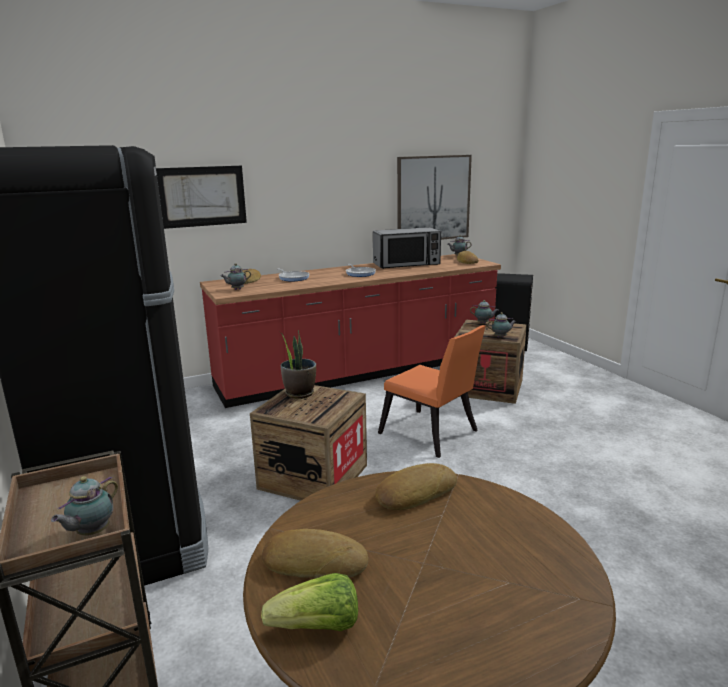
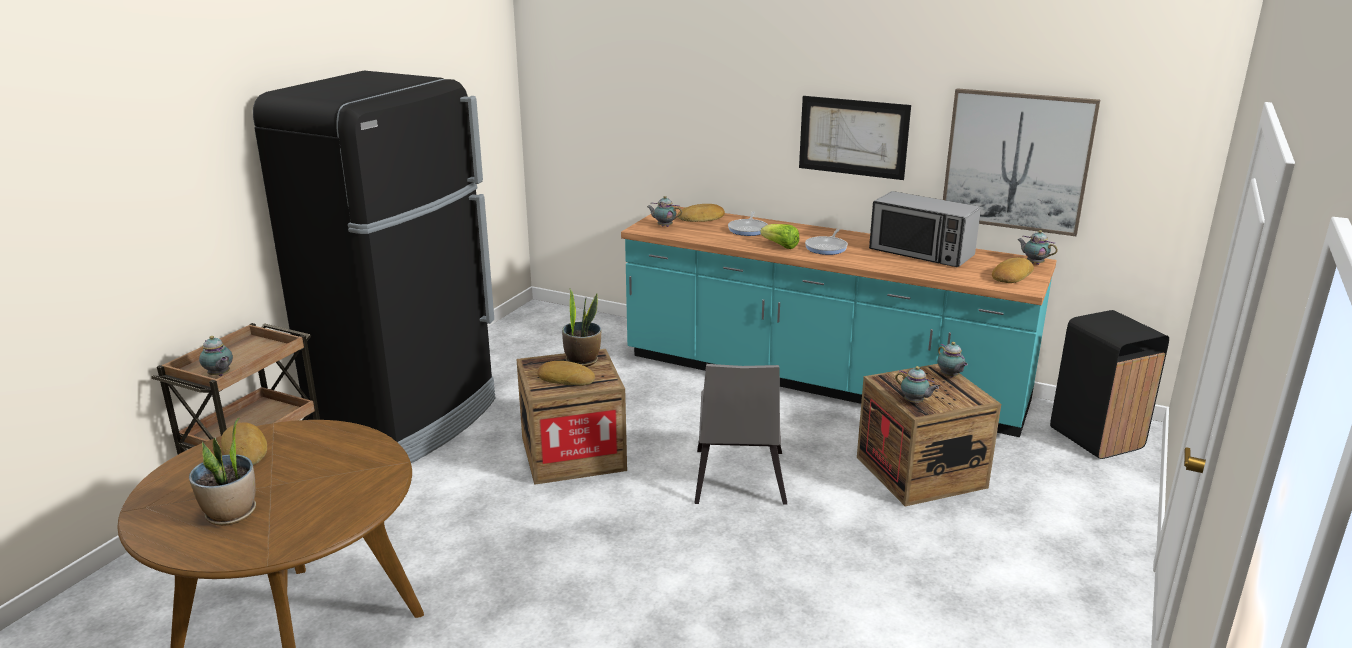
camera: 50 degrees right, 5 degrees up
teapot [51,476,118,535] -> teapot turned 120 degrees counterclockwise [199,336,233,376]
picture [156,166,247,229] -> picture moved to [799,96,911,180]
red counter [200,254,501,408] -> turquoise counter [621,206,1057,437]
lettuce [261,573,358,631] -> lettuce moved to [760,224,799,249]
bread [375,463,457,510] -> bread moved to [537,361,595,386]
orange chair [378,325,485,458] -> grey chair [695,364,787,505]
none -> potted plant [189,418,256,526]

